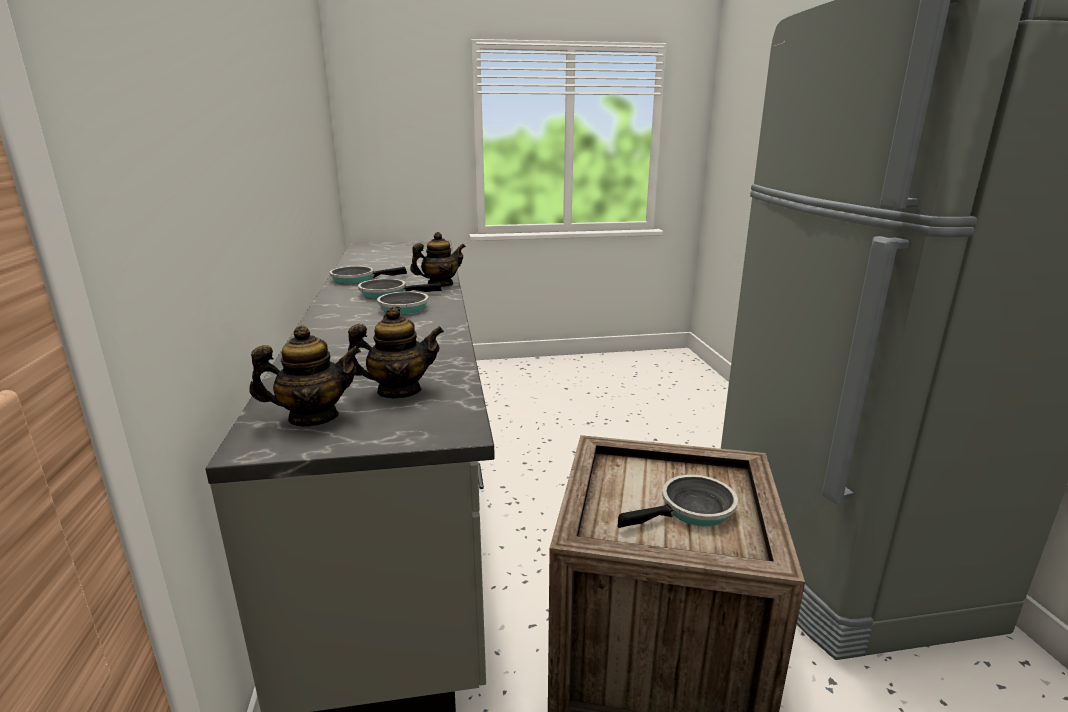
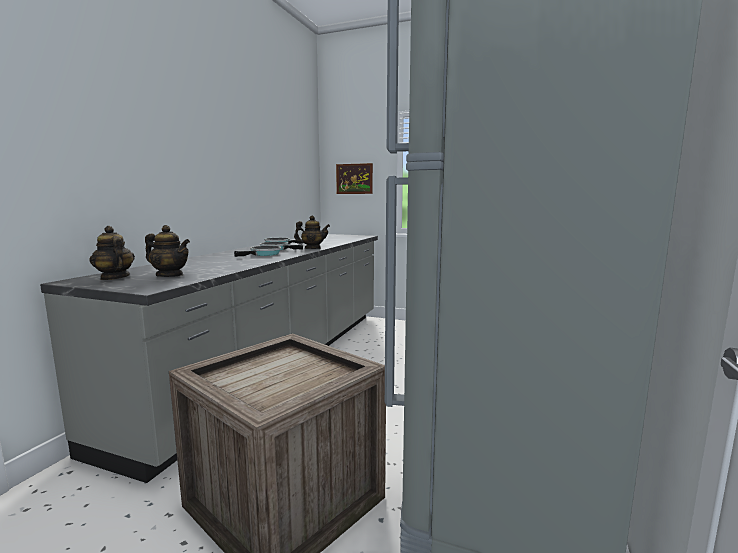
camera: 30 degrees right, 10 degrees down
teapot [250,325,361,427] -> teapot turned 150 degrees counterclockwise [90,226,135,280]
frying pan [618,475,738,528] -> none
none -> picture [336,163,373,194]

